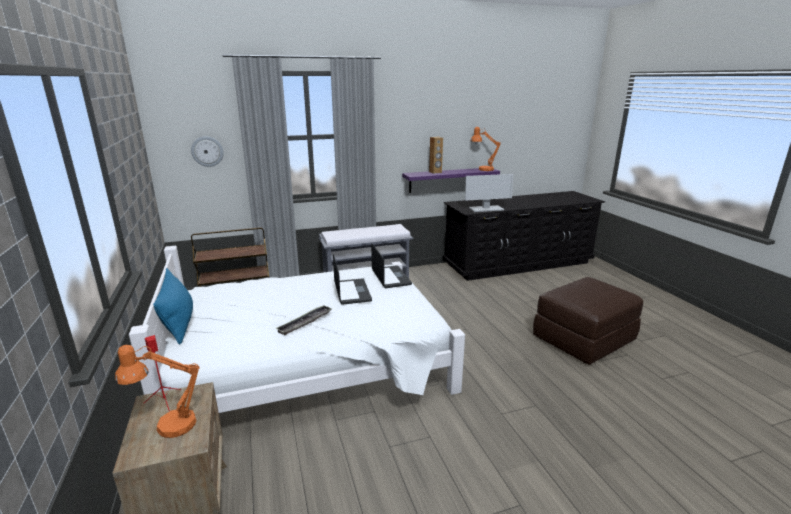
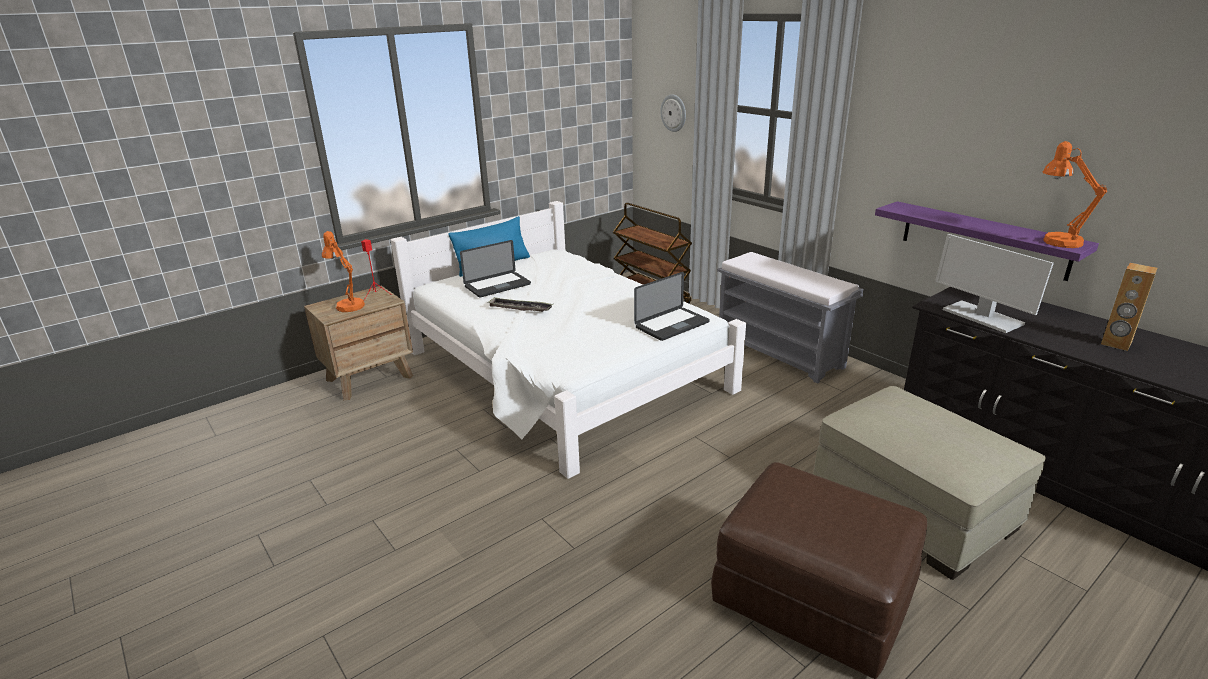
camera: 70 degrees right, 5 degrees up
laptop [333,254,372,305] -> laptop moved to [460,240,531,297]
brown speaker [429,137,443,174] -> brown speaker moved to [1101,263,1157,351]
none -> beige ottoman [813,386,1046,580]

